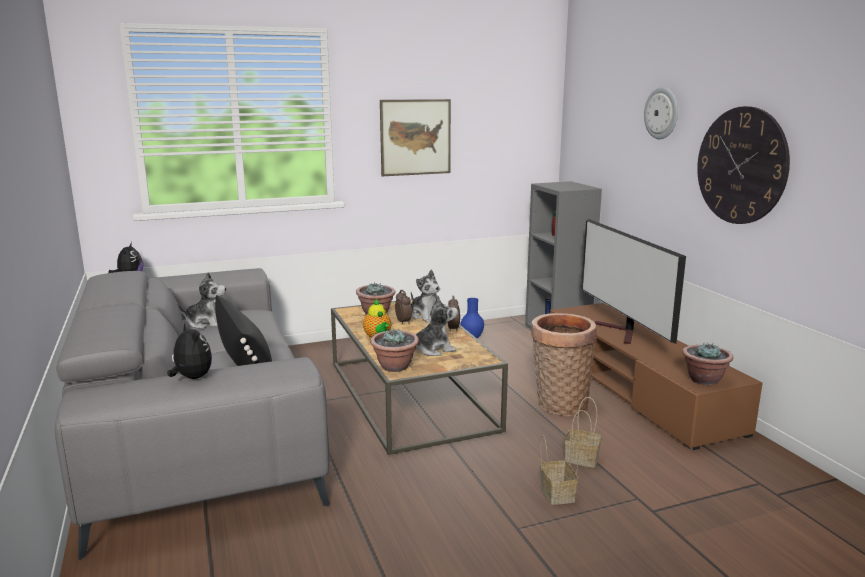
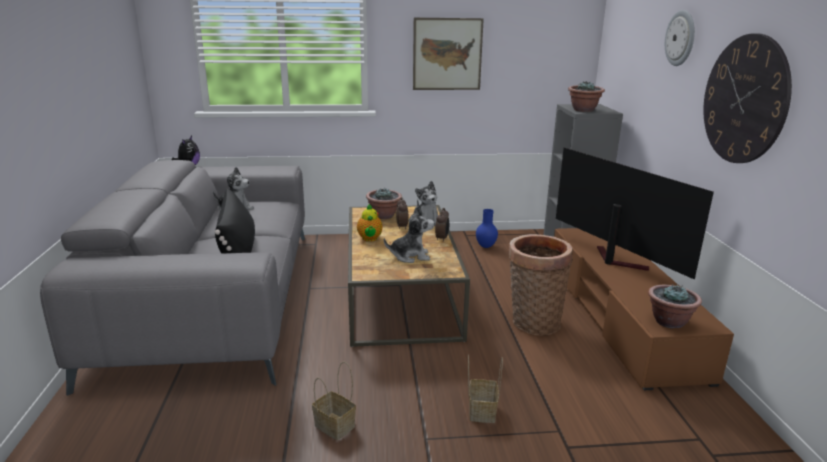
camera: 15 degrees right, 5 degrees up
plush toy [167,323,212,379] -> none
potted plant [370,329,419,372] -> potted plant moved to [568,81,605,112]
basket [564,397,602,468] -> basket moved to [312,362,356,440]
television [582,219,686,344] -> television turned 150 degrees clockwise [556,148,714,280]

